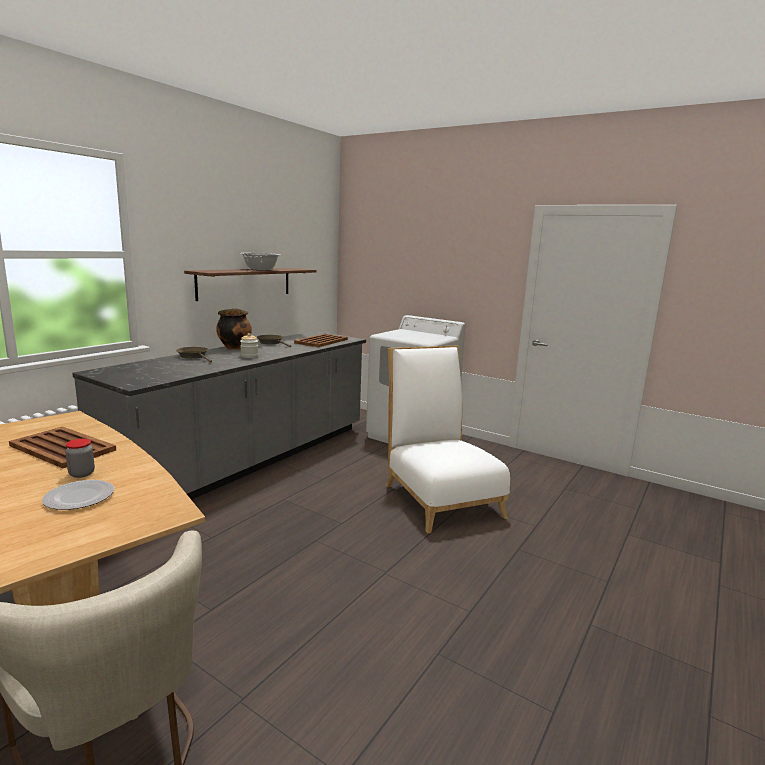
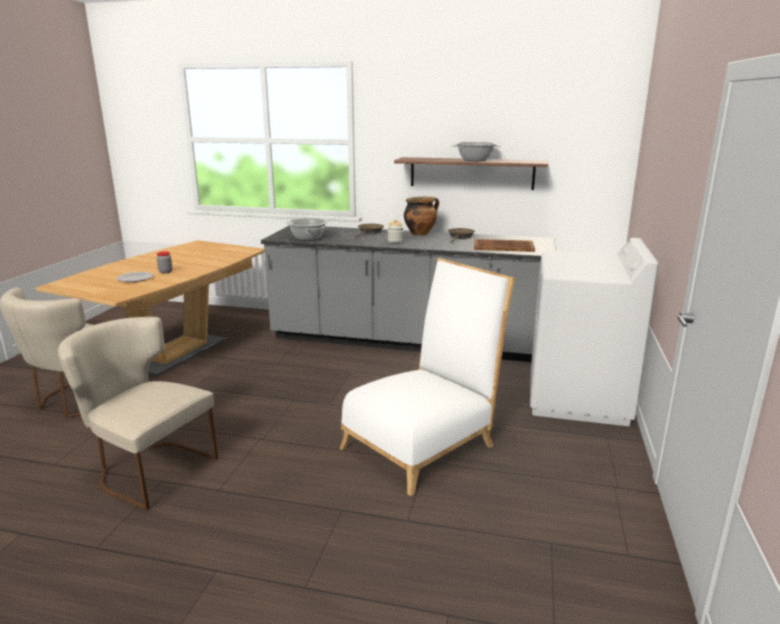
camera: 70 degrees right, 5 degrees up
brown tray [9,427,116,468] -> none
none -> beige chair [58,317,218,510]
none -> cooking pot [286,218,328,241]

